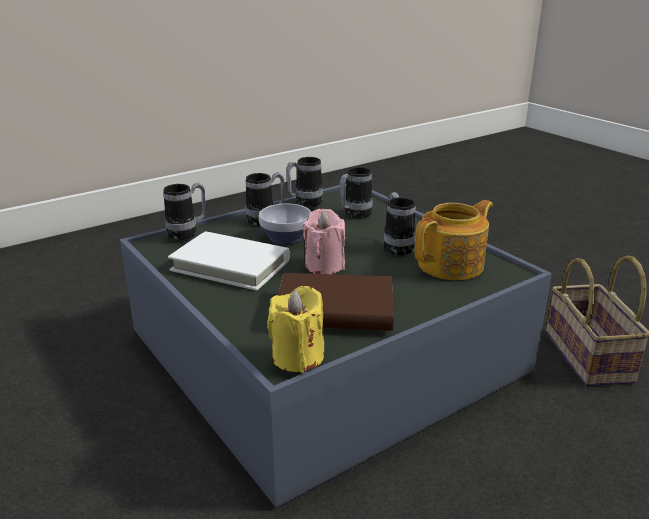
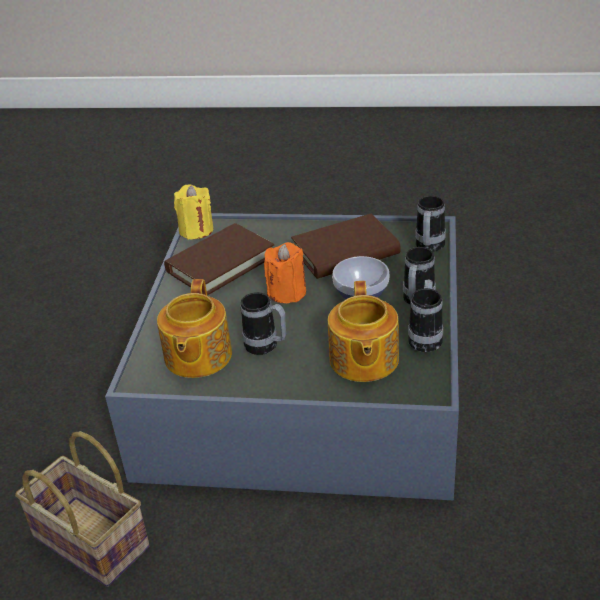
camera: 135 degrees right, 10 degrees up
white book [168,231,290,291] -> brown book [291,213,401,279]
pink candle [303,209,345,274] -> orange candle [264,242,306,303]
mug [340,167,372,219] -> teapot [328,281,399,382]

